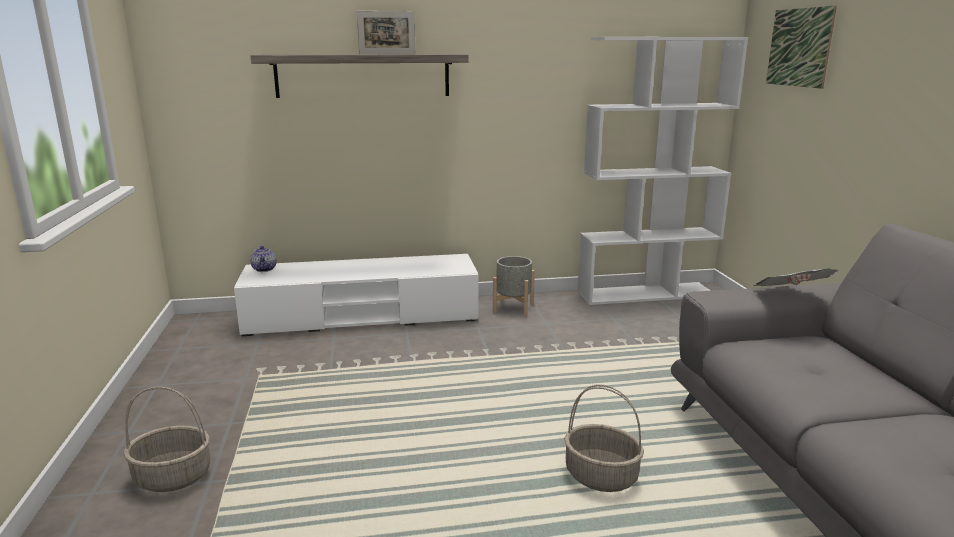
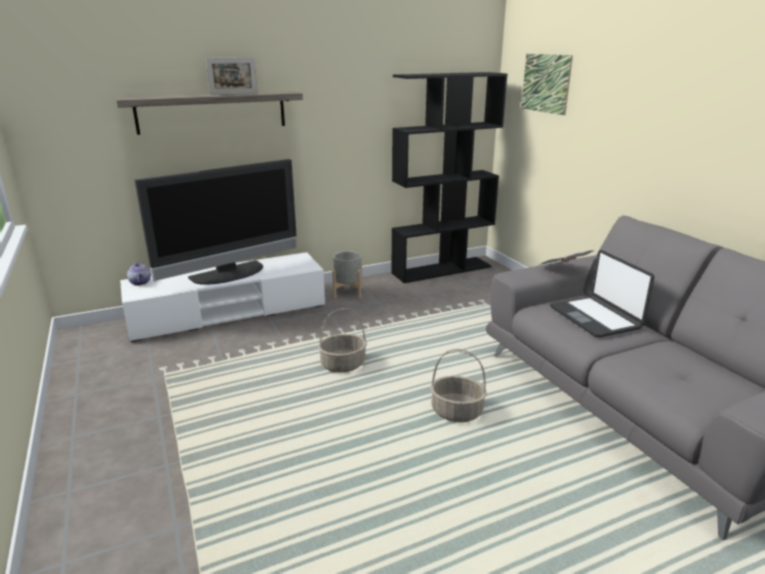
camera: 15 degrees left, 5 degrees up
basket [123,387,210,492] -> basket moved to [318,308,367,373]
white bookcase [577,37,748,305] -> black bookcase [391,72,508,283]
none -> television [135,159,297,285]
none -> laptop [550,250,654,337]

